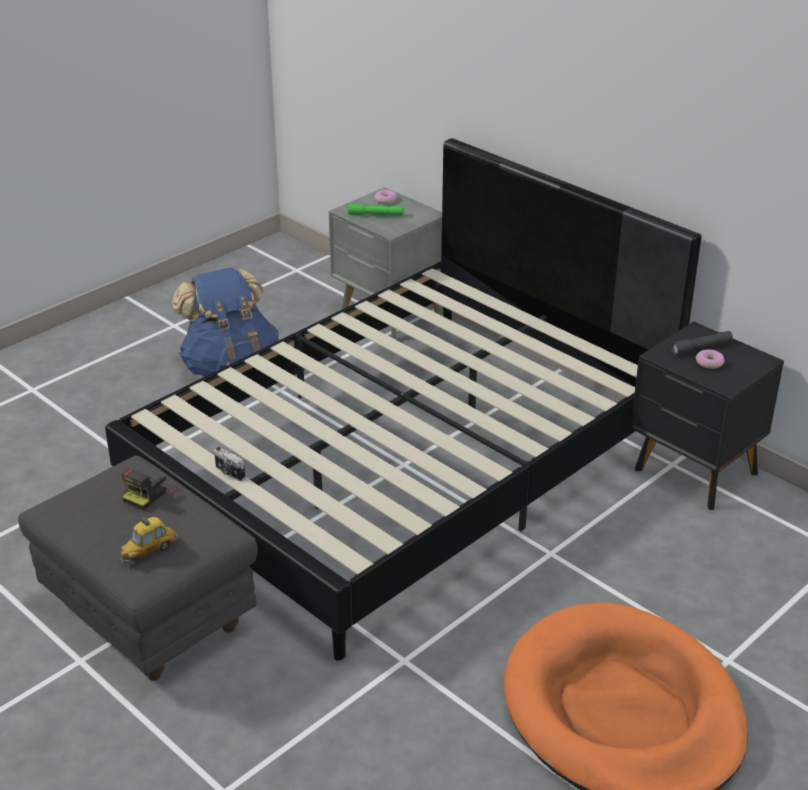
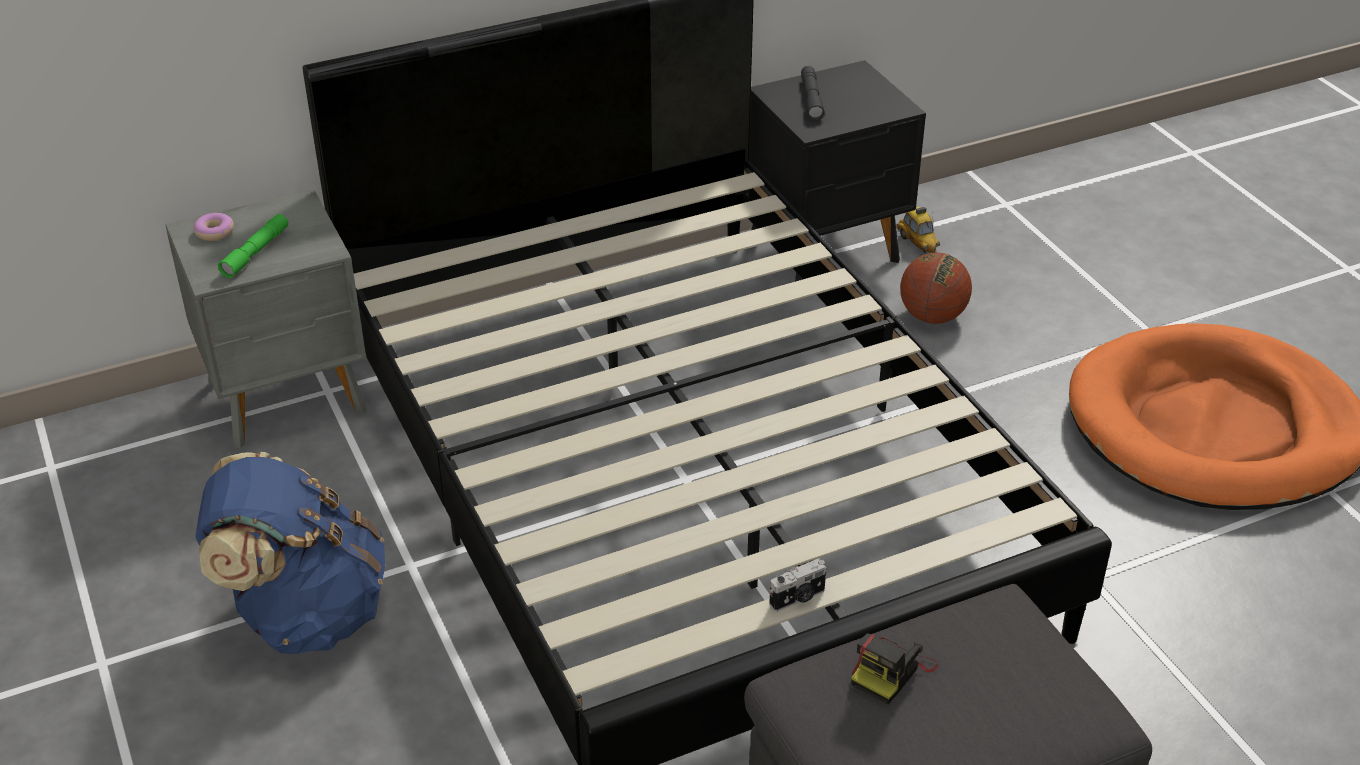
camera: 70 degrees left, 5 degrees up
toy car [120,517,179,562] -> toy car moved to [896,207,940,254]
camera [121,468,179,510] -> camera turned 75 degrees clockwise [851,633,938,704]
donut [696,349,725,369] -> none
none -> basketball [900,252,972,324]

